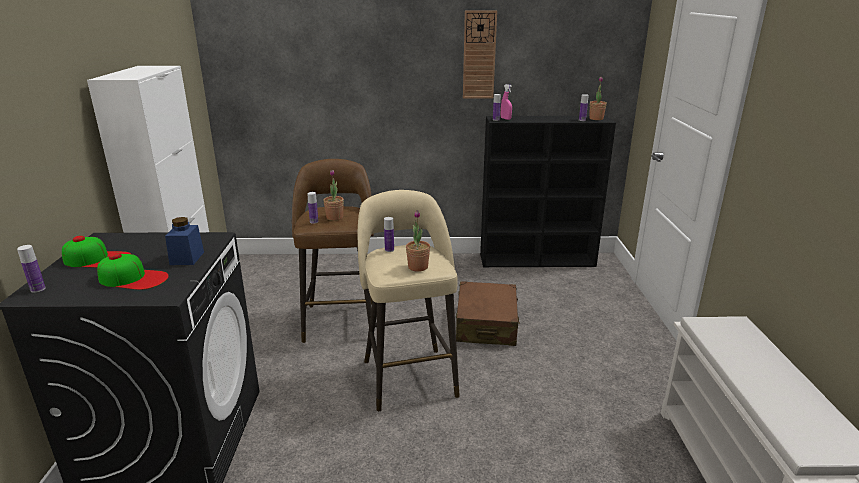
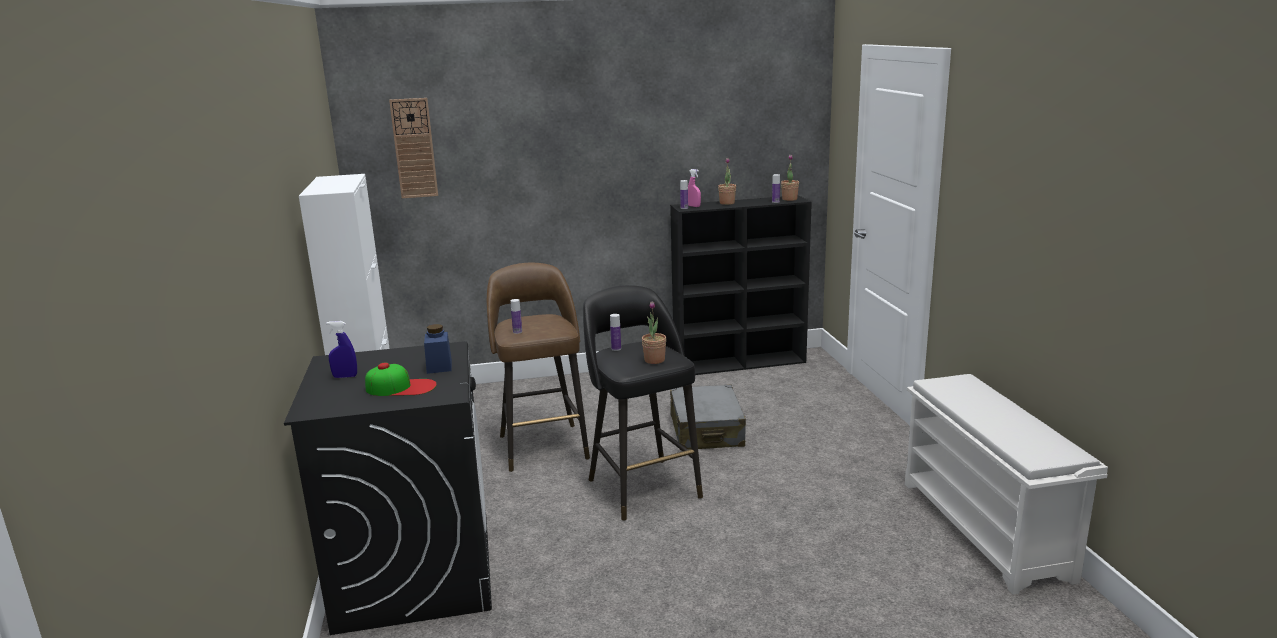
camera: 10 degrees left, 5 degrees down
bottle [17,245,46,293] -> none
cap [62,235,131,268] -> blue spray bottle [326,321,357,378]
potted plant [323,170,344,221] -> potted plant moved to [718,158,736,205]
beige stool [358,190,460,411] -> black stool [583,285,703,521]
brown suitcase [456,281,520,346] -> grey suitcase [670,385,746,449]
wall clock [463,11,497,99] -> wall clock moved to [389,98,438,198]

